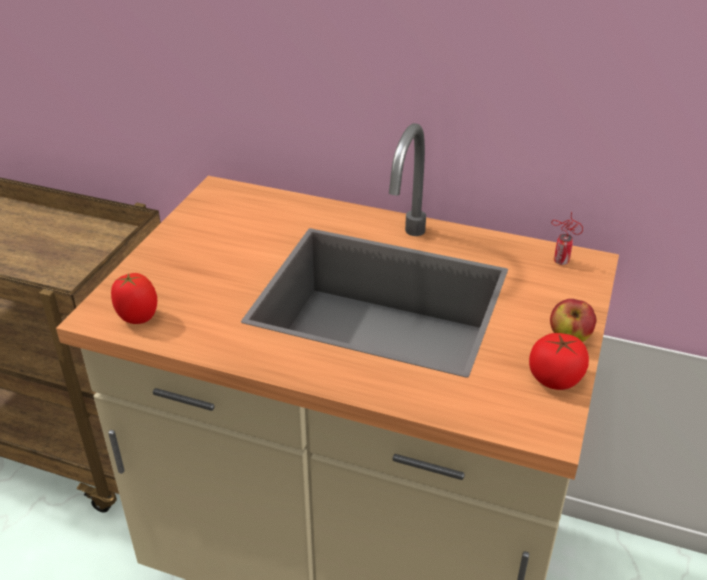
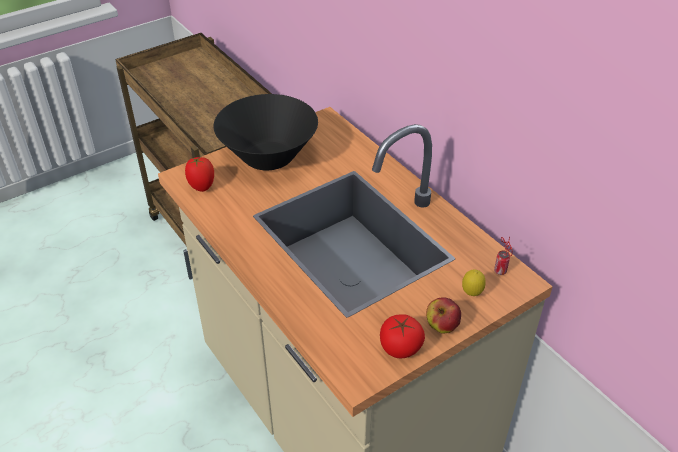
camera: 35 degrees right, 5 degrees up
none -> black bowl [214,94,318,170]
none -> lemon [462,269,486,296]

